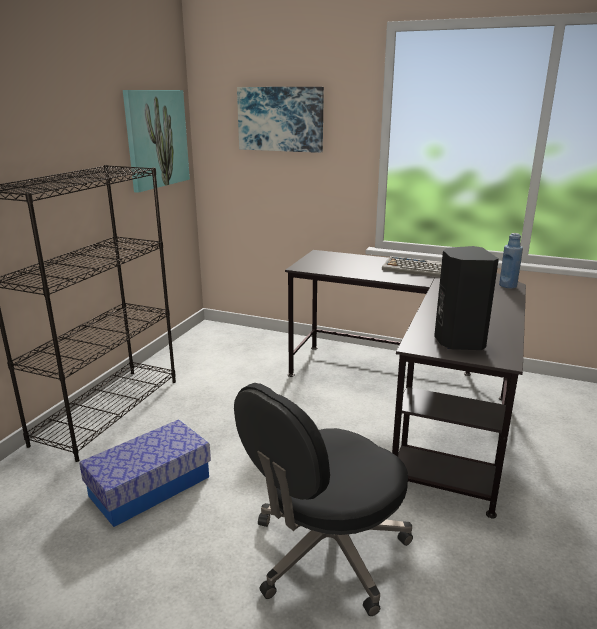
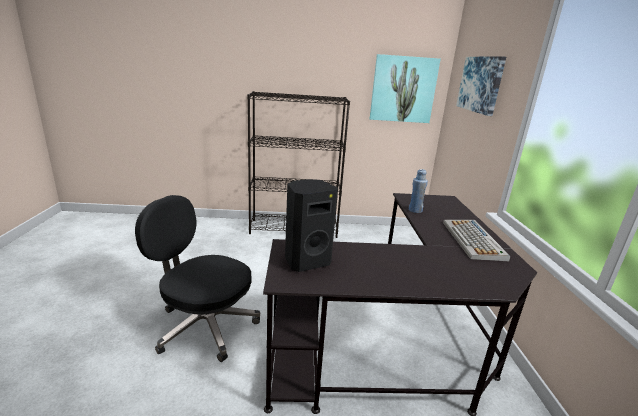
camera: 65 degrees right, 0 degrees up
storage box [79,419,211,527] -> none
blue bottle [499,233,523,288] -> blue bottle moved to [409,169,428,213]

